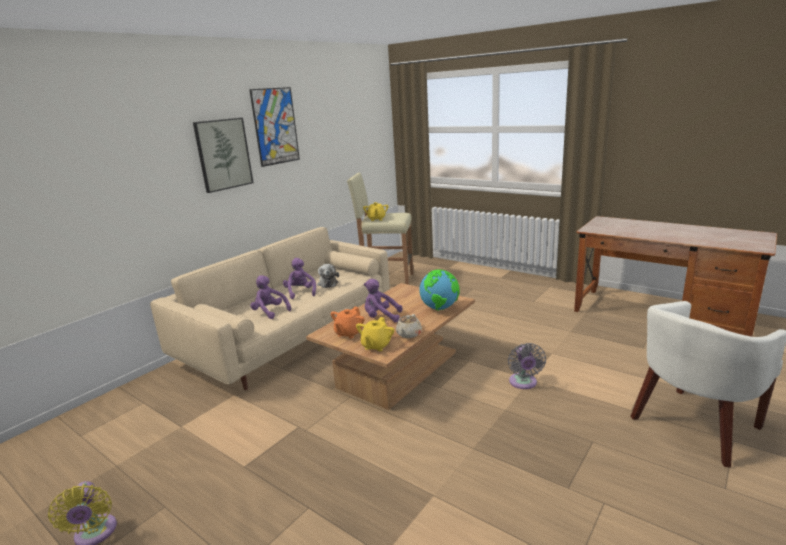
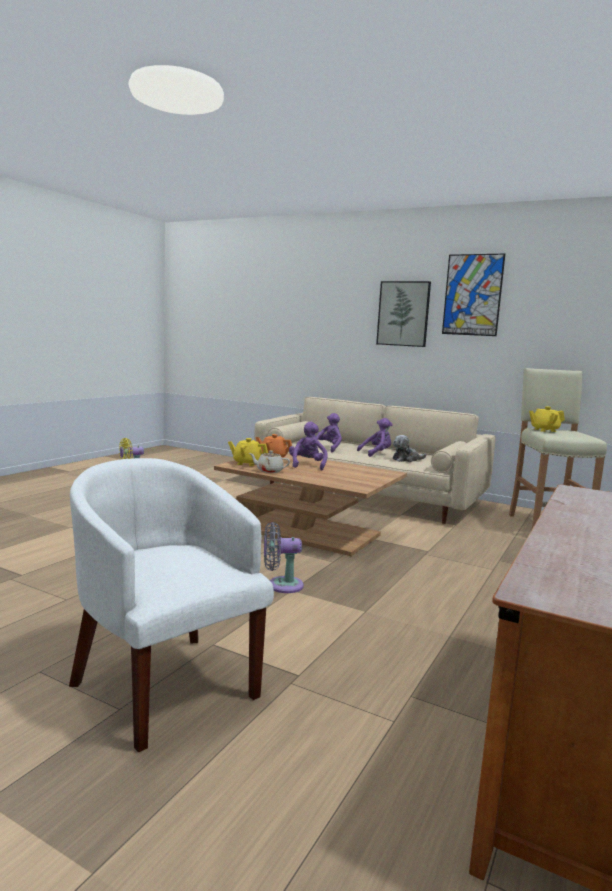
camera: 80 degrees right, 10 degrees down
globe [419,270,459,311] -> none

